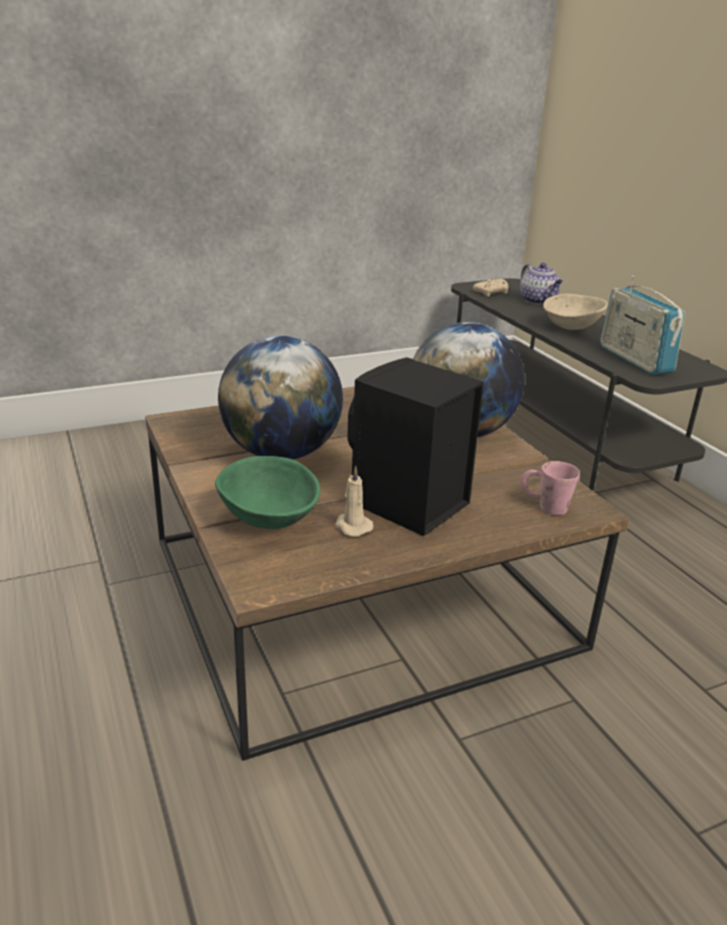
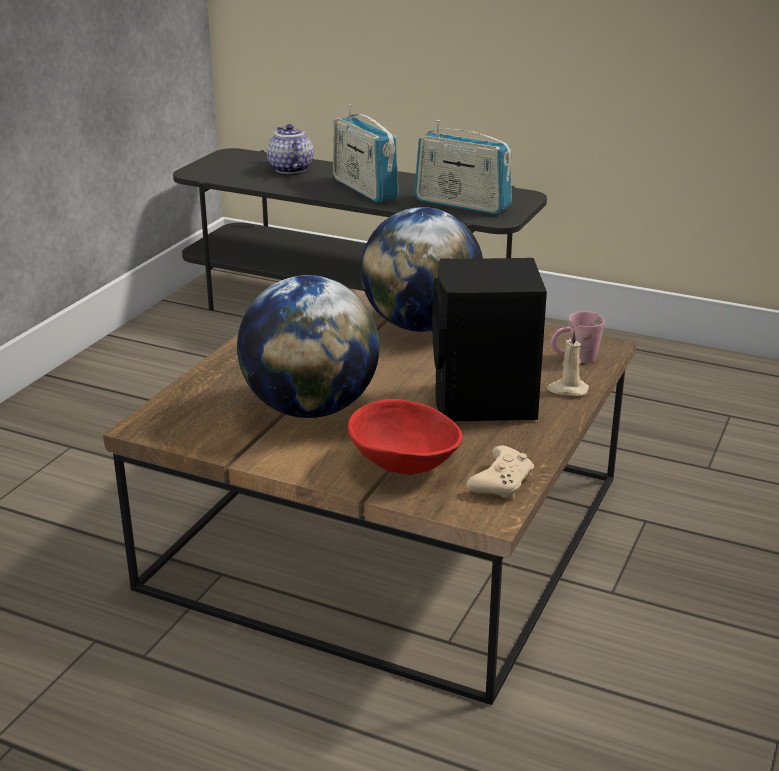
camera: 40 degrees left, 0 degrees up
green bowl [215,456,320,529] -> red bowl [347,399,463,475]
beige candle [335,466,373,537] -> beige candle moved to [547,330,589,396]
beige game controller [473,279,509,297] -> beige game controller moved to [467,446,534,499]
teapot [520,263,563,305] -> teapot turned 135 degrees counterclockwise [267,124,313,174]
beige bowl [543,294,608,330] -> radio [333,104,399,203]

